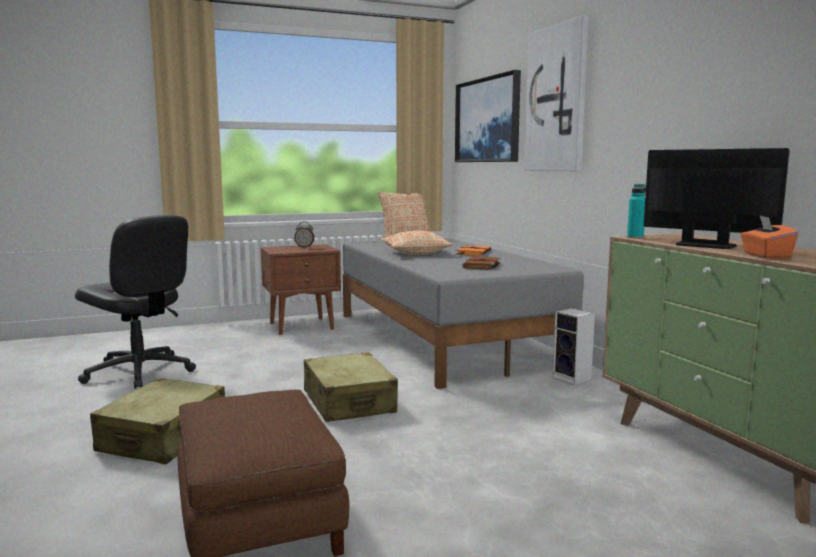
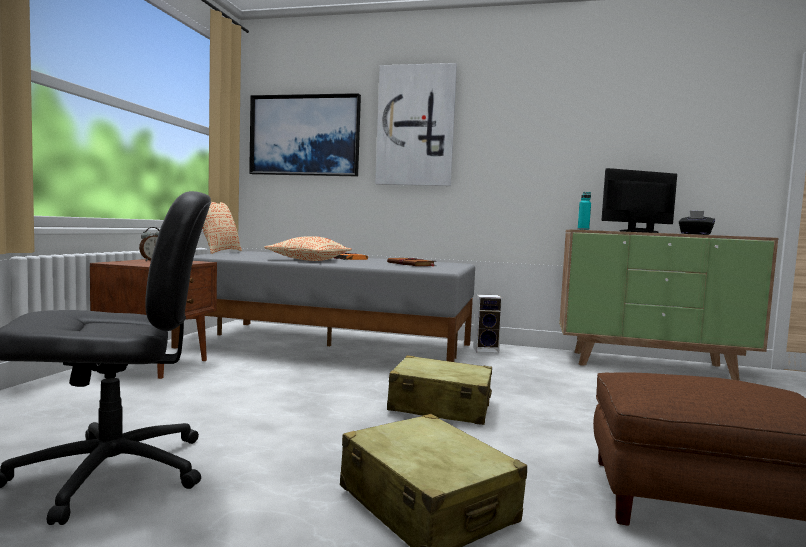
camera: 55 degrees left, 5 degrees down
orange tissue box [741,216,798,259] -> black tissue box [679,211,715,235]

